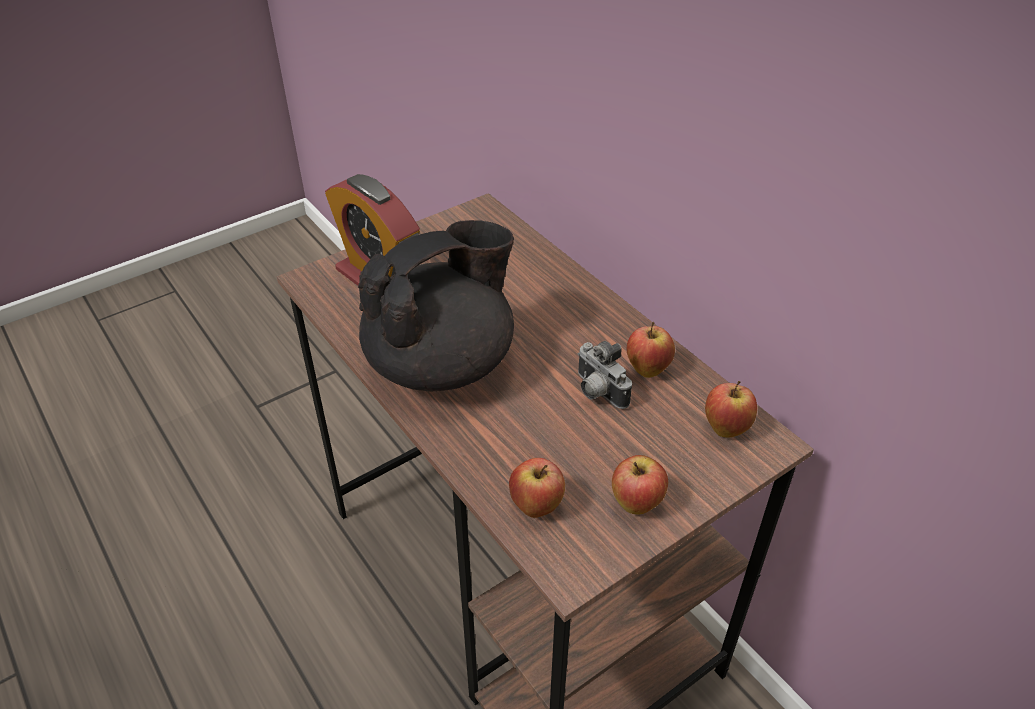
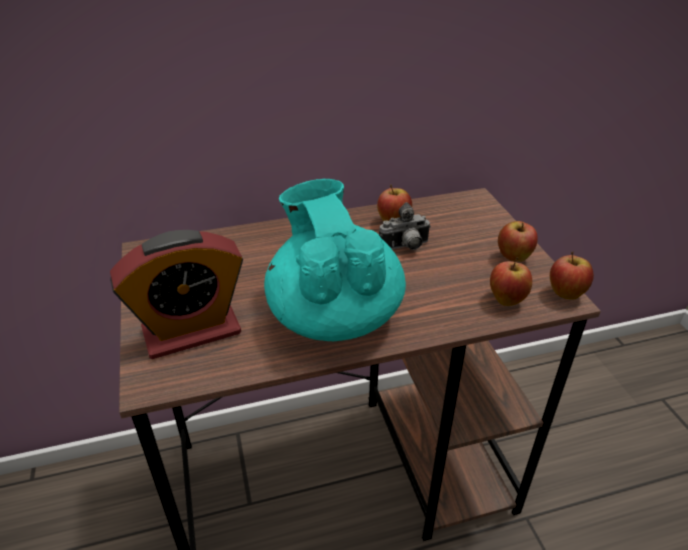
camera: 70 degrees left, 5 degrees down
black teapot [358,220,514,391] -> turquoise teapot [264,179,406,341]
apple [705,381,757,438] -> apple moved to [550,252,594,300]

